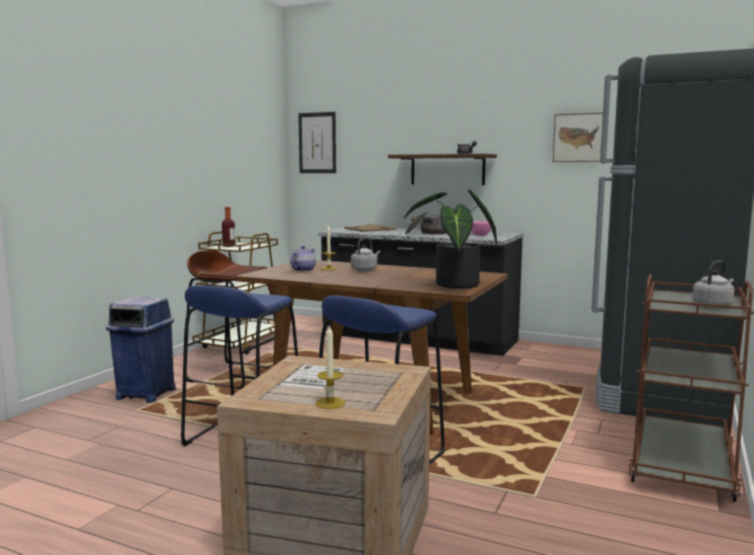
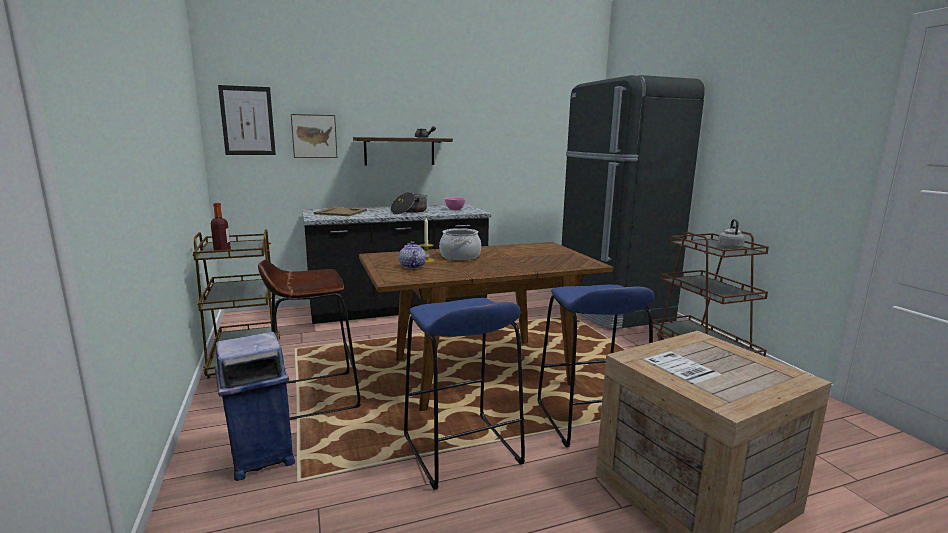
camera: 45 degrees left, 5 degrees up
candle [315,324,346,409] -> none
grey kettle [351,238,380,271] -> cooking pot [439,228,481,260]
potted plant [404,190,497,289] -> none
picture [553,113,603,162] -> picture moved to [291,114,337,158]

